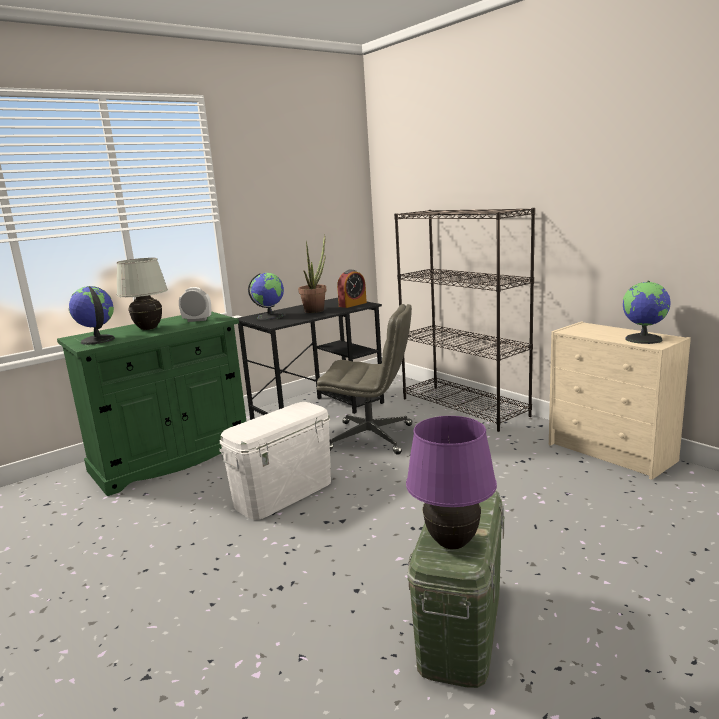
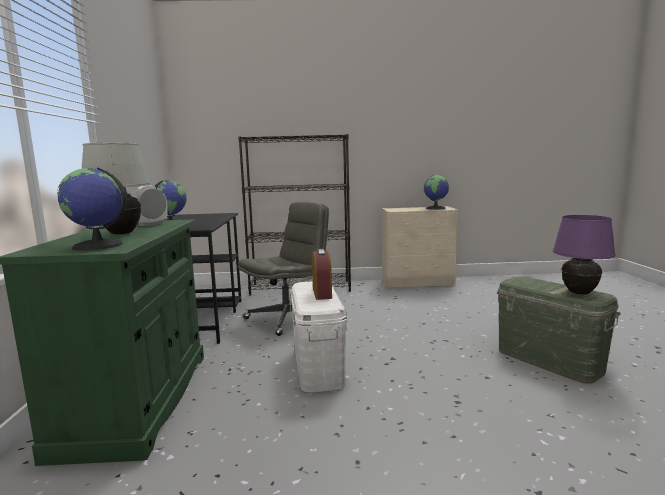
camera: 55 degrees left, 5 degrees down
potted plant [298,234,327,313] -> none
alarm clock [337,270,367,308] -> alarm clock moved to [312,249,332,300]

